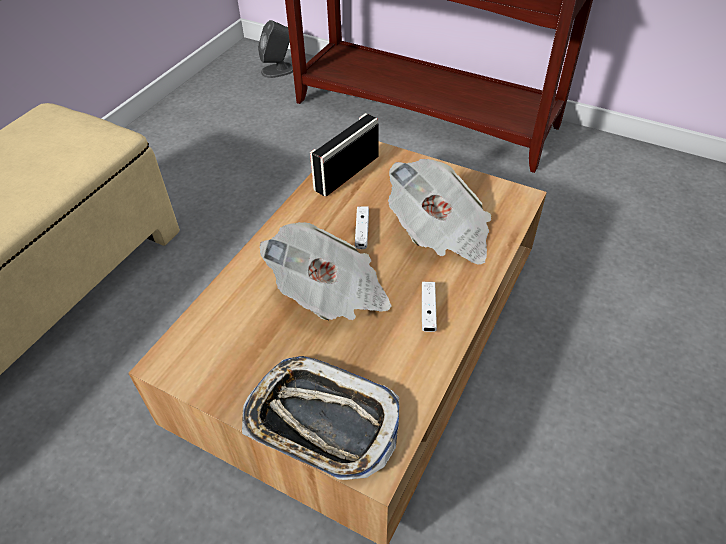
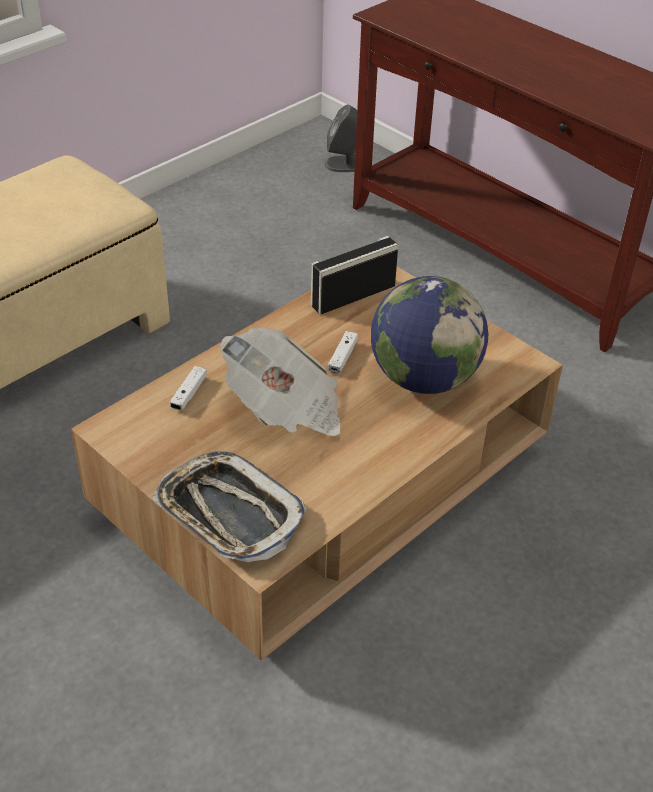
camera: 15 degrees right, 5 degrees down
newspaper [388,159,491,265] -> globe [371,276,488,394]
white game controller [422,282,437,332] -> white game controller moved to [170,366,207,410]

